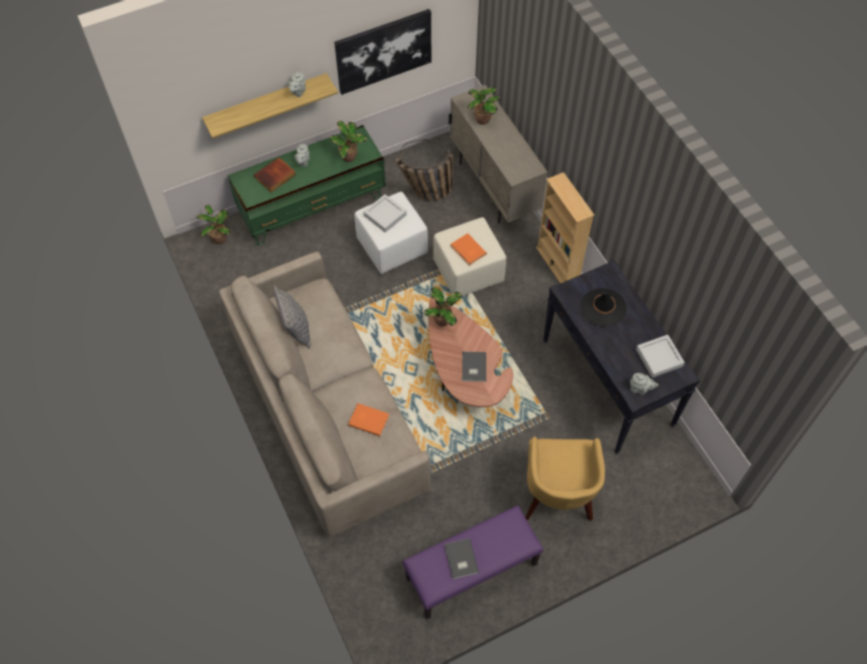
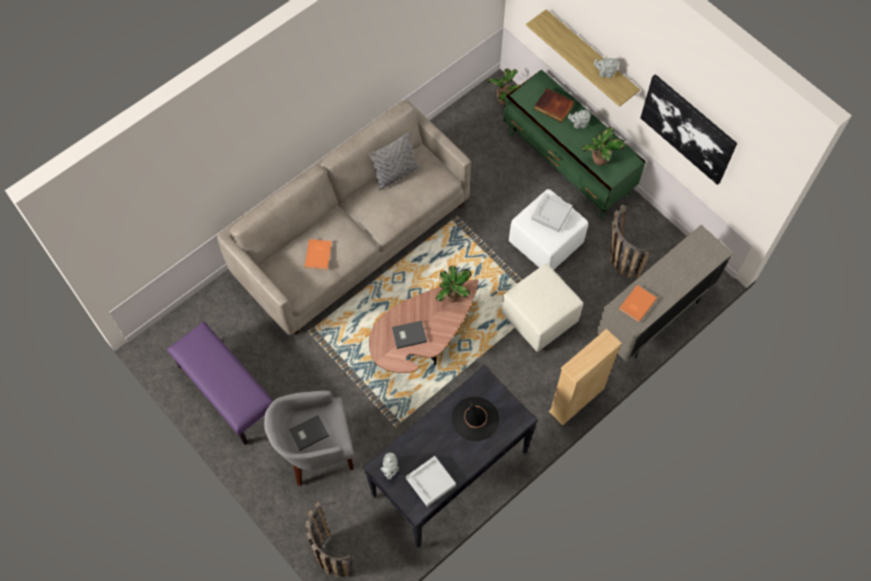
camera: 75 degrees right, 5 degrees up
grey book [444,538,479,579] -> grey book moved to [289,415,329,451]
orange book [451,233,487,265] -> orange book moved to [619,285,657,322]
potted plant [468,87,500,125] -> none
yellow armchair [525,437,605,521] -> grey armchair [264,390,354,486]
none -> basket [306,502,360,578]

